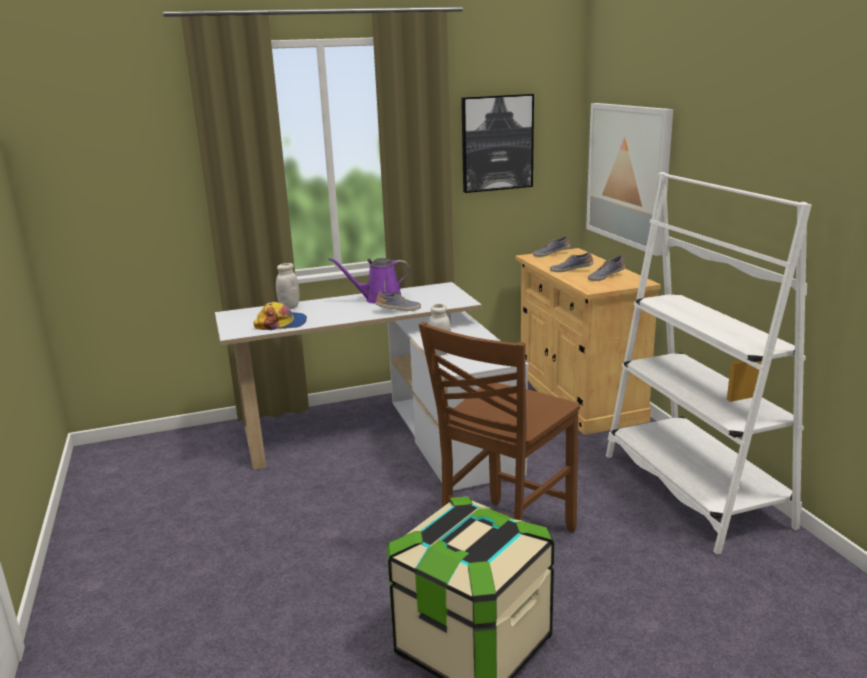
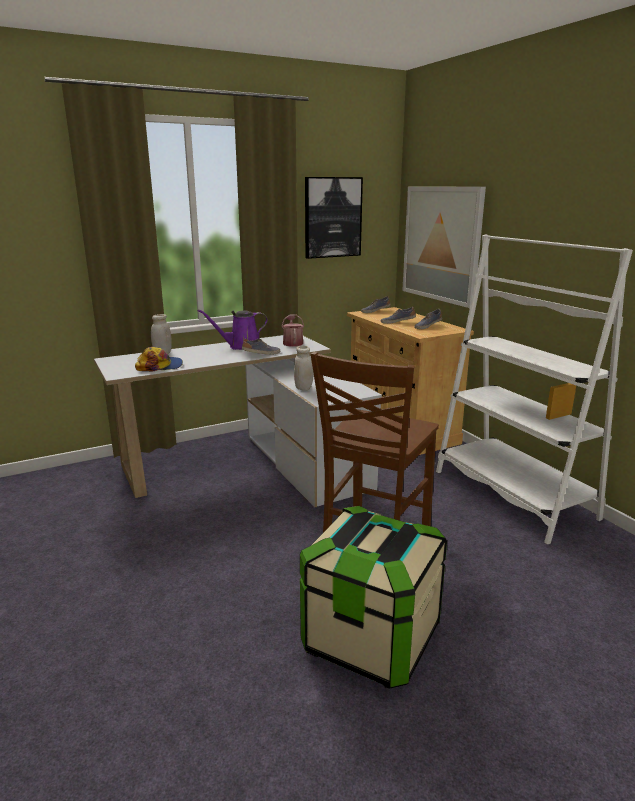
camera: 10 degrees left, 0 degrees up
none -> watering can [282,314,304,347]

